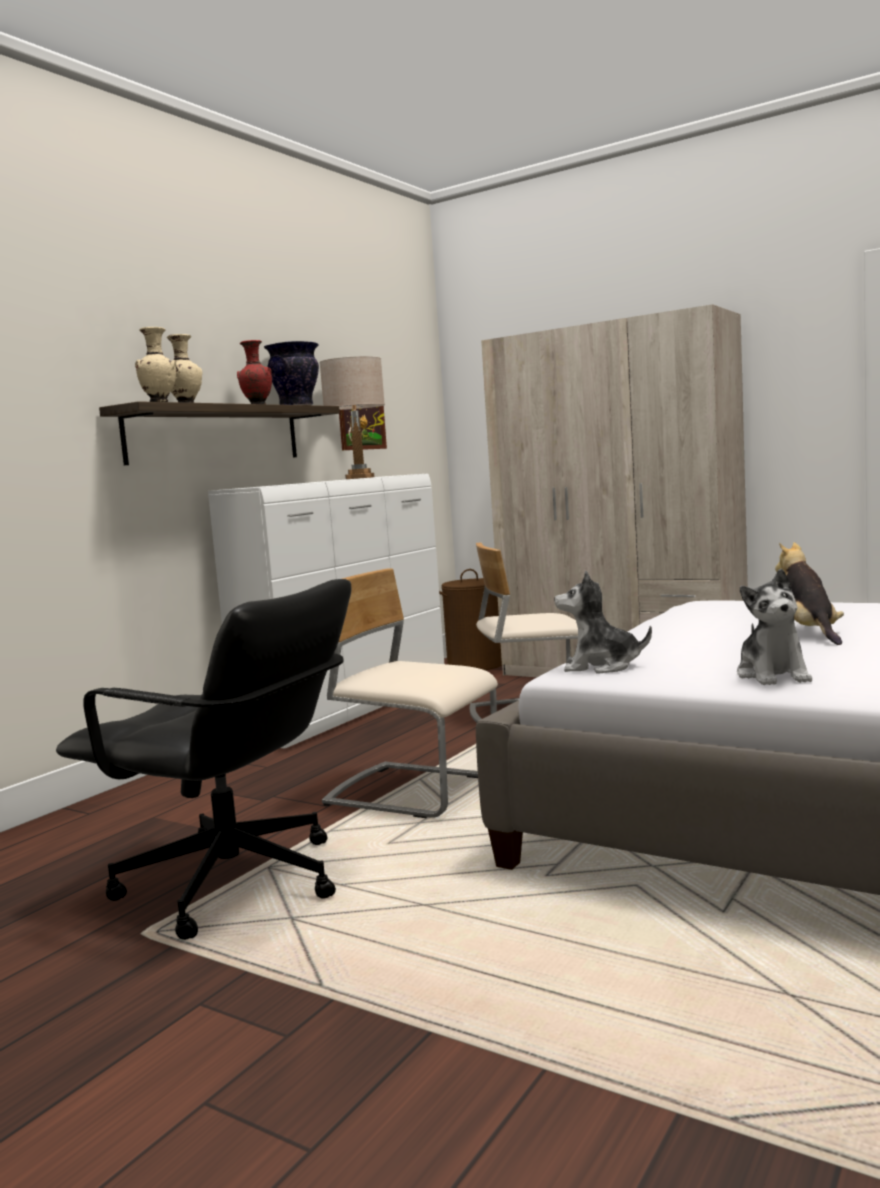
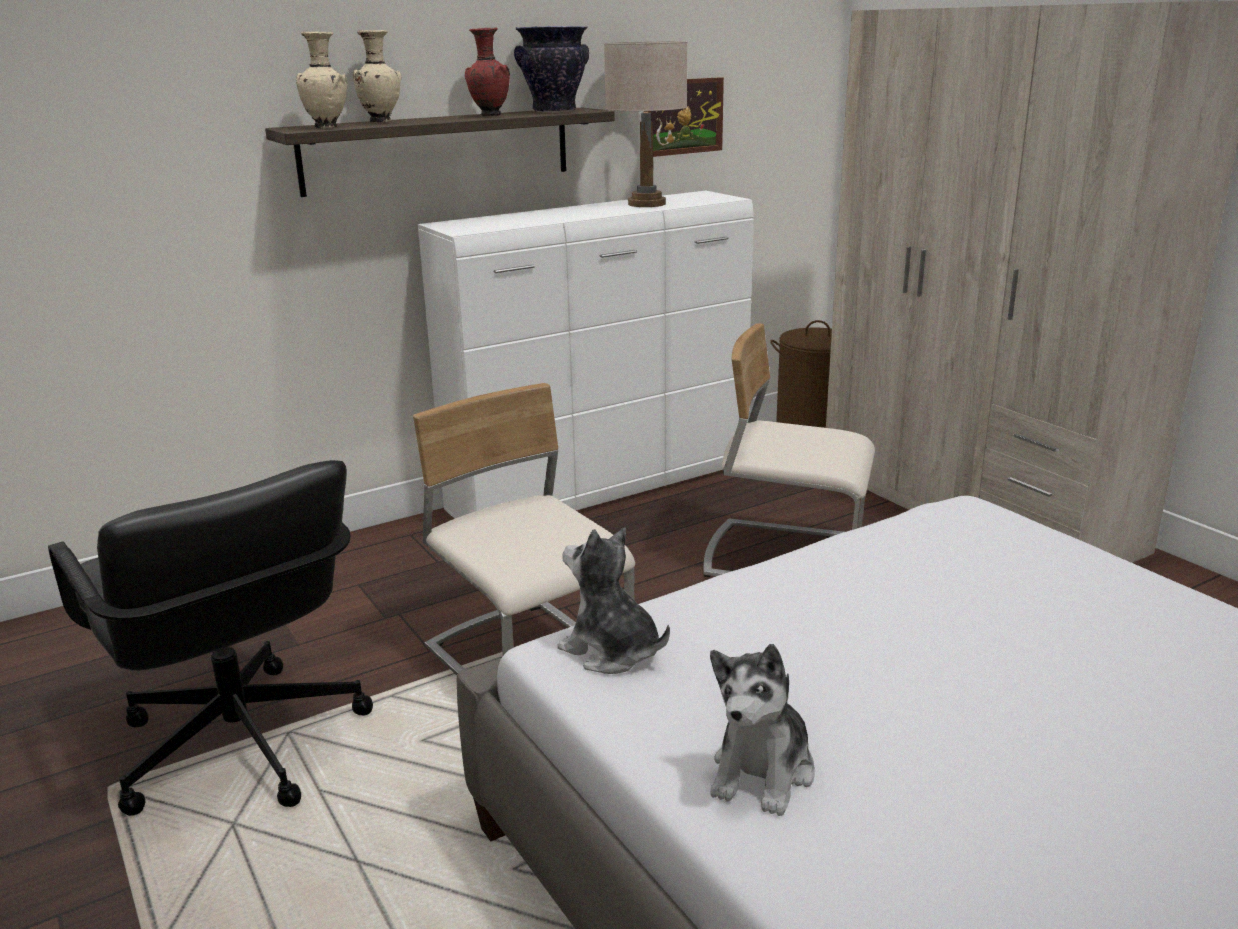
camera: 25 degrees right, 15 degrees up
plush toy [775,542,844,645] -> none

